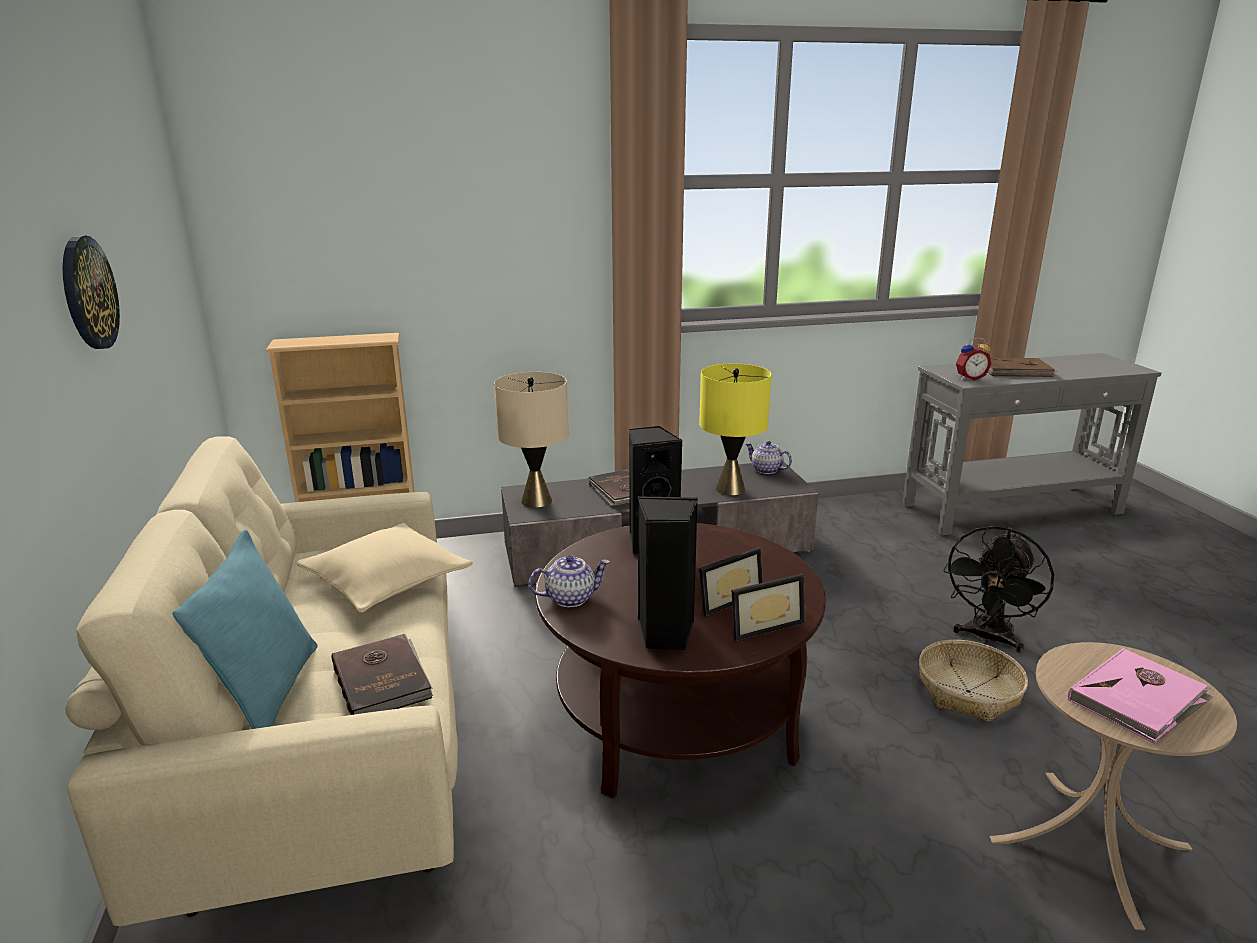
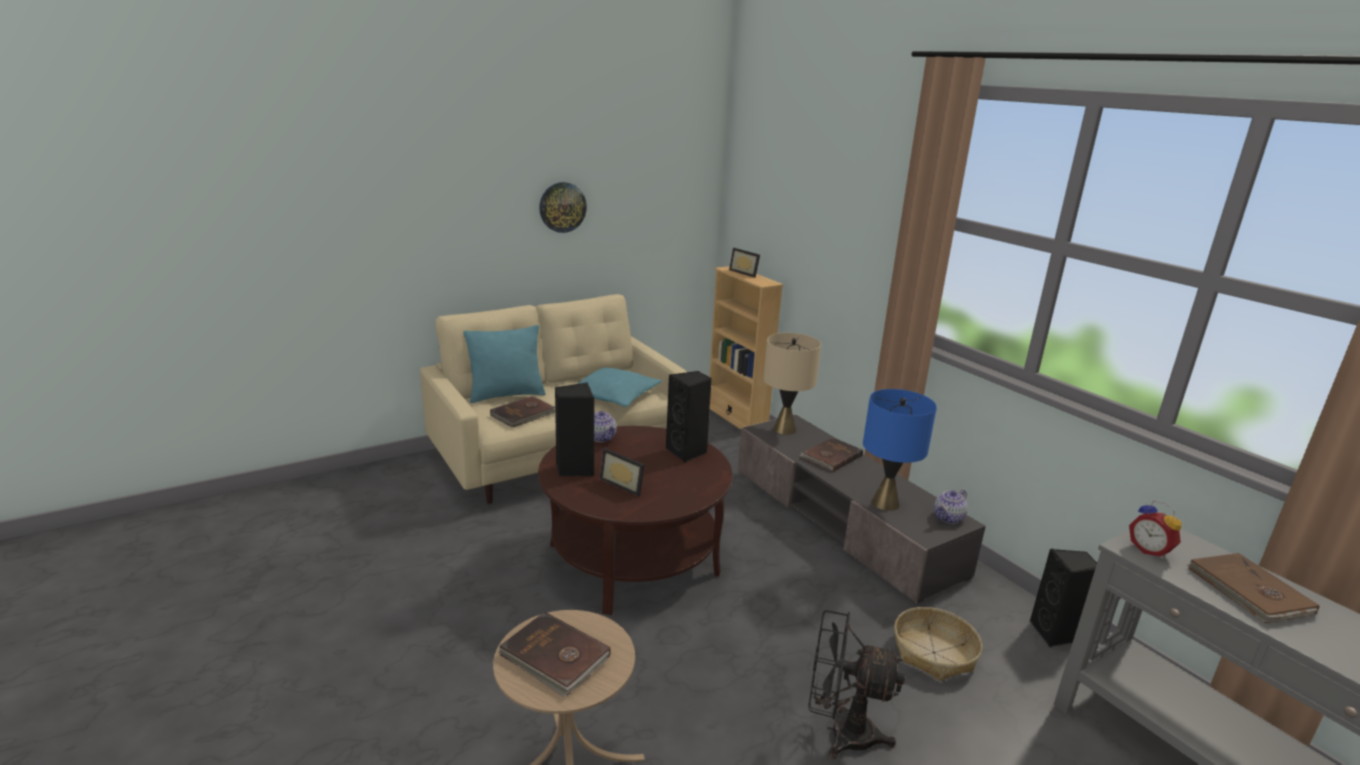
camera: 70 degrees right, 0 degrees up
beige pillow [296,523,473,613] -> turquoise pillow [578,367,661,407]
yellow table lamp [699,364,771,495] -> blue table lamp [863,389,937,511]
picture frame [732,574,805,641] -> picture frame moved to [729,248,760,278]
teapot [745,441,792,474] -> teapot turned 150 degrees counterclockwise [934,489,968,524]
basket [919,640,1028,722] -> basket moved to [894,607,982,681]
pink book [1068,648,1214,744] -> brown book [498,612,611,697]
none -> black speaker [1030,549,1097,647]

